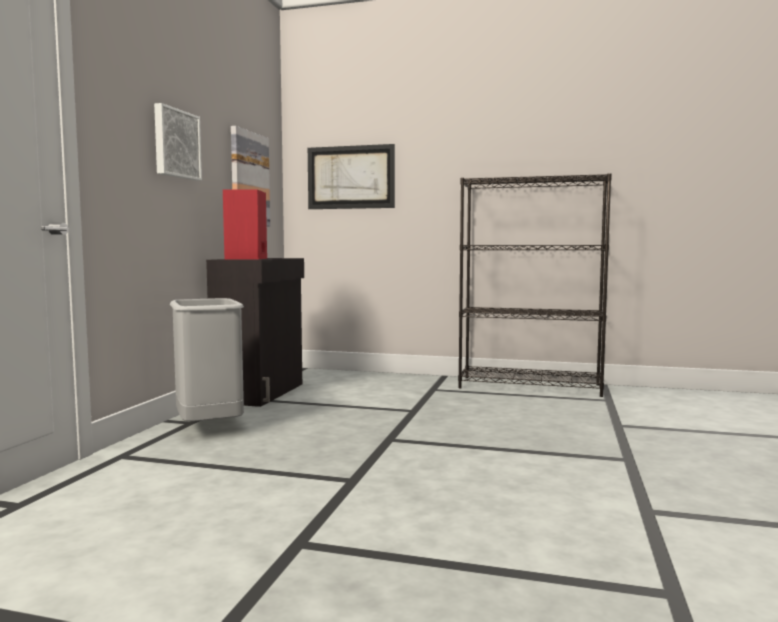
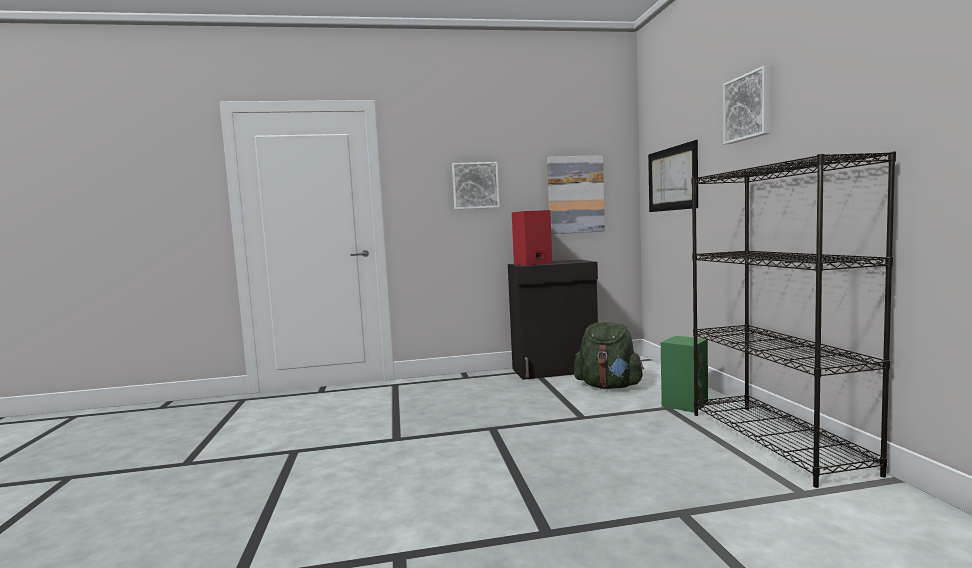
camera: 65 degrees right, 0 degrees up
grey trash can [170,298,244,422] -> none
none -> green backpack [574,322,644,389]
none -> green speaker [661,336,708,413]
none -> picture [723,66,771,144]

